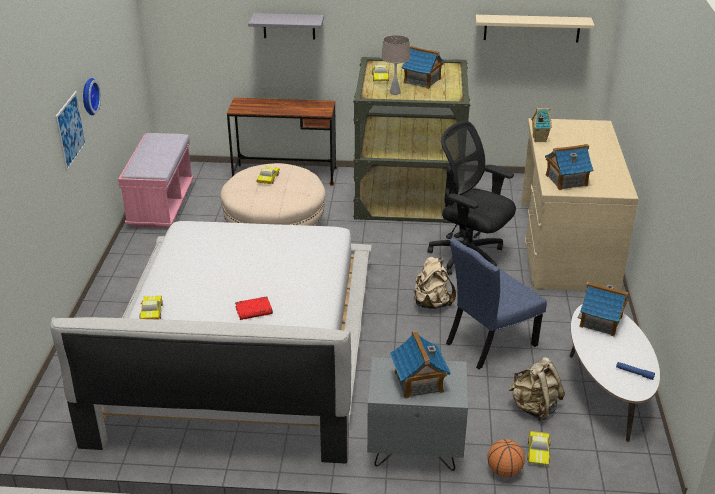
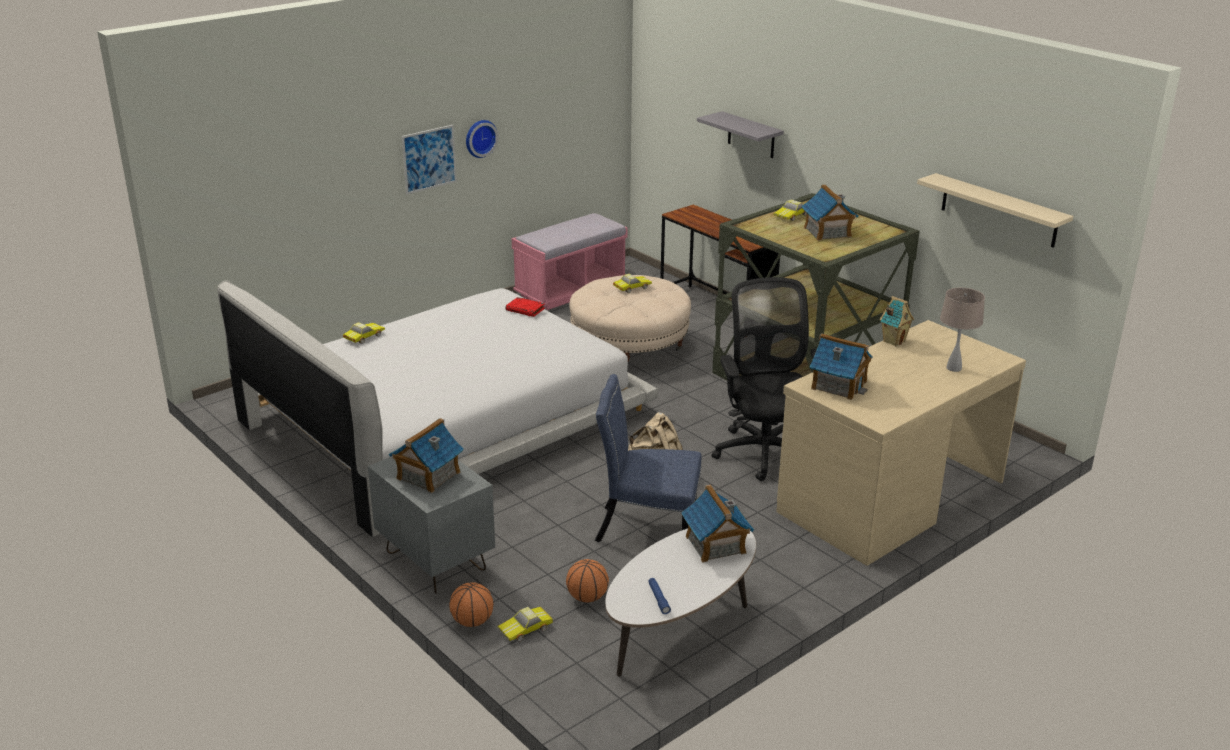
camera: 45 degrees right, 5 degrees down
red book [235,296,273,320] -> red book moved to [506,297,545,317]
beige table lamp [381,35,410,95] -> beige table lamp moved to [940,288,985,372]
beige backpack [508,357,565,421] -> basketball [566,559,609,603]

